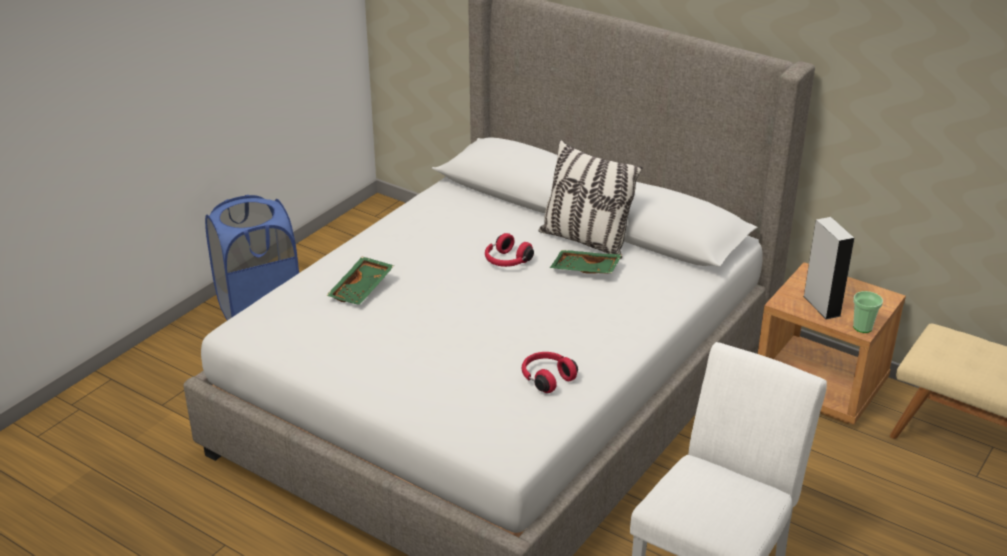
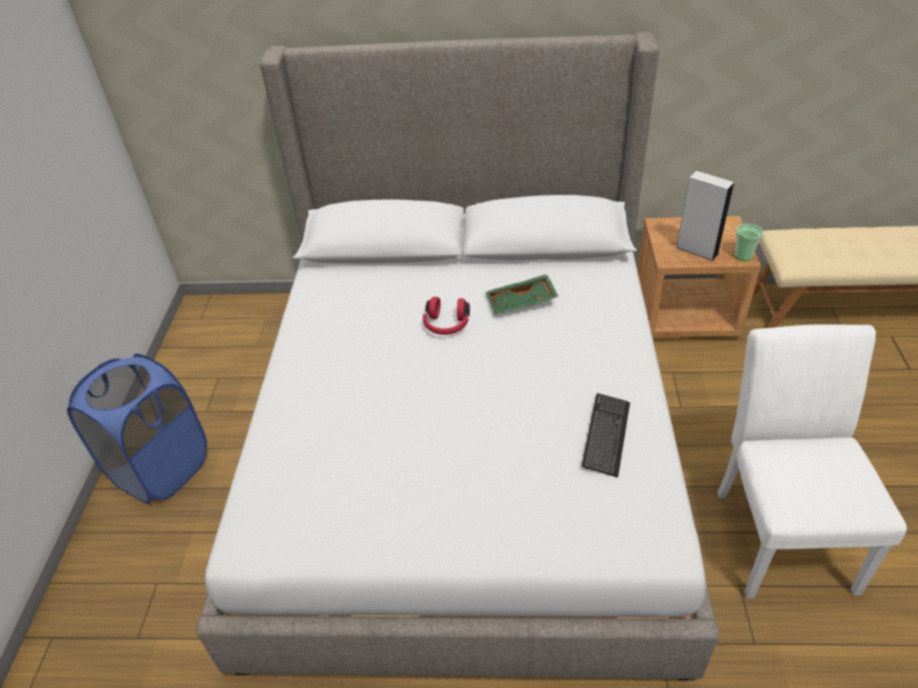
camera: 30 degrees left, 10 degrees up
green tray [326,257,395,305] -> none
red headphones [522,352,578,393] -> keyboard [582,393,630,478]
pillow [539,140,642,259] -> none

